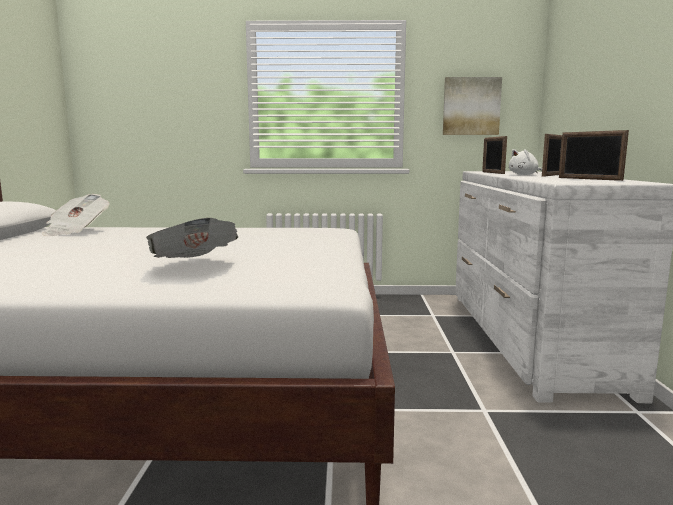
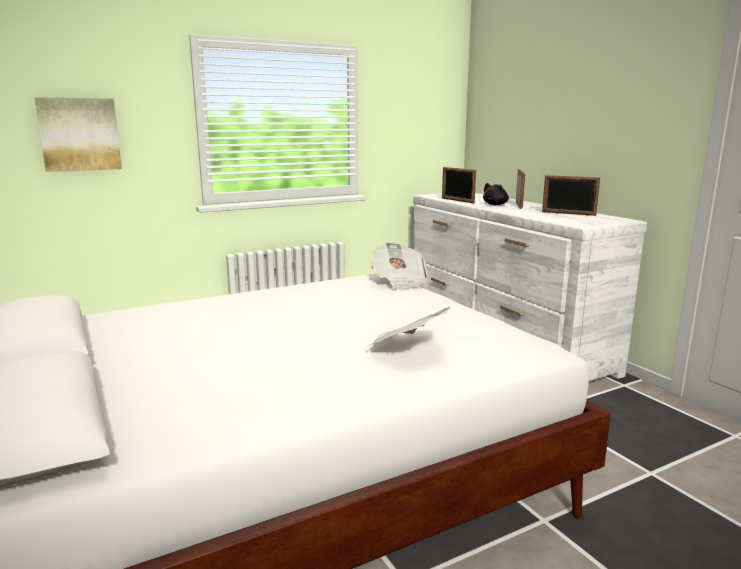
camera: 30 degrees left, 5 degrees up
newspaper [42,194,109,236] -> newspaper moved to [371,242,428,291]
picture [443,77,502,135] -> picture moved to [34,97,122,172]
white plush toy [509,149,542,175] -> black plush toy [483,183,509,205]

